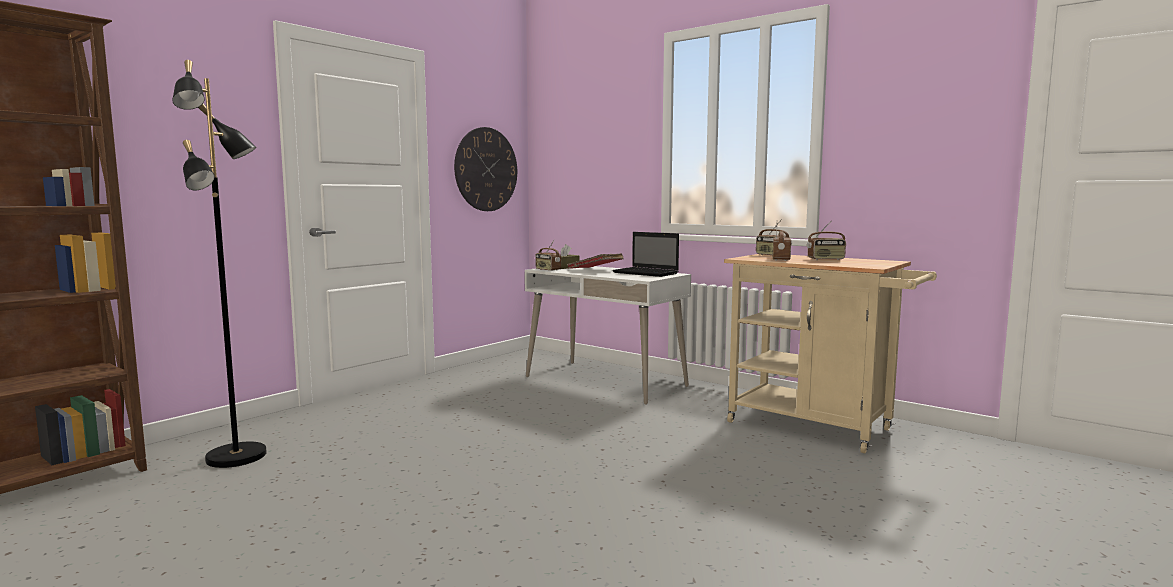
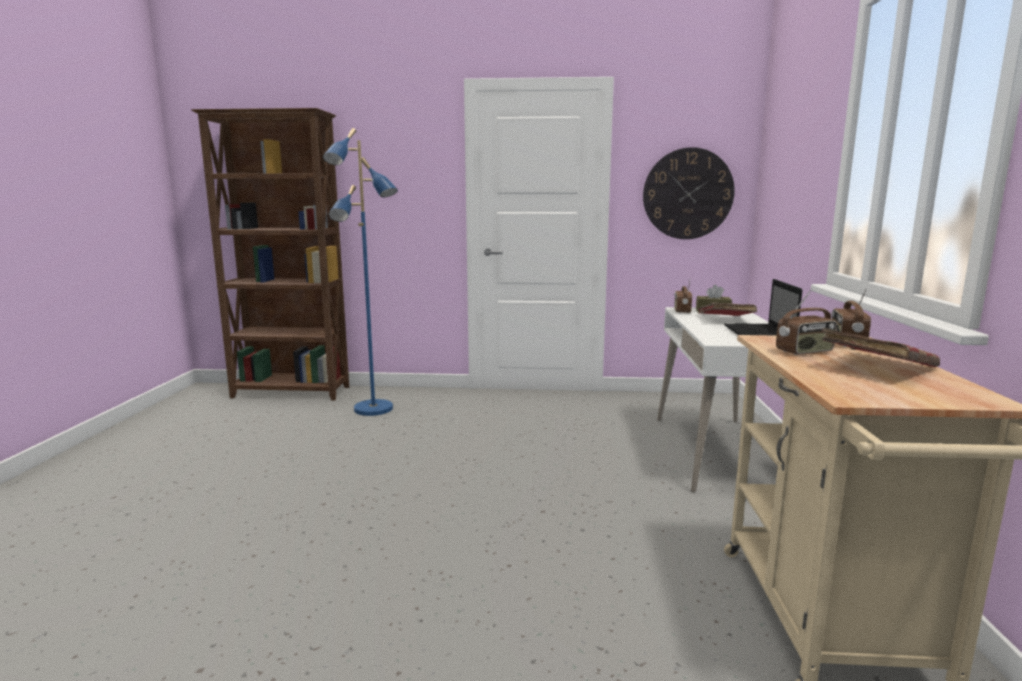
camera: 55 degrees right, 5 degrees up
black floor lamp [172,60,267,468] -> blue floor lamp [323,128,398,416]
radio [807,220,846,260] -> red book [822,328,940,368]

